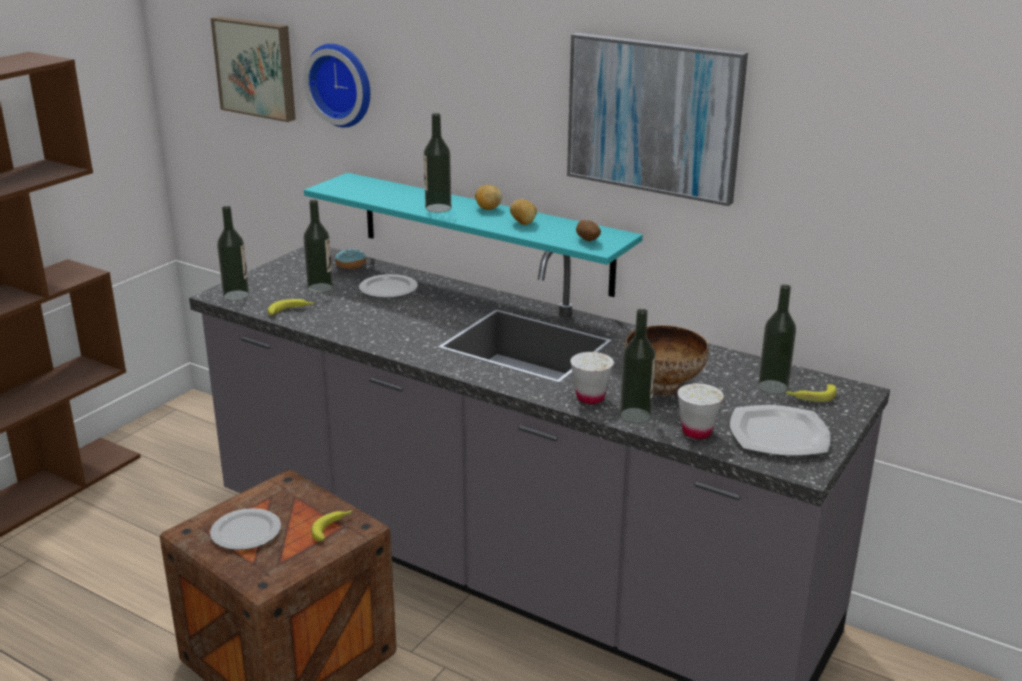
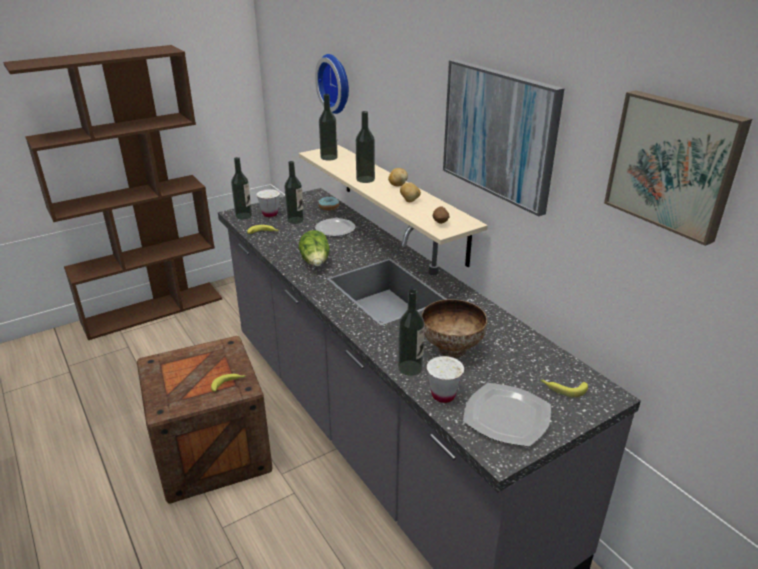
camera: 25 degrees right, 5 degrees up
plate [210,508,281,550] -> none
picture [211,17,296,122] -> picture moved to [604,90,752,246]
turquoise shelf [304,173,643,297] -> beige shelf [299,145,488,267]
white cup [570,352,614,404] -> white cup moved to [256,189,280,217]
bottle [758,284,796,394] -> bottle moved to [319,94,338,160]
none -> lettuce [299,230,330,266]

